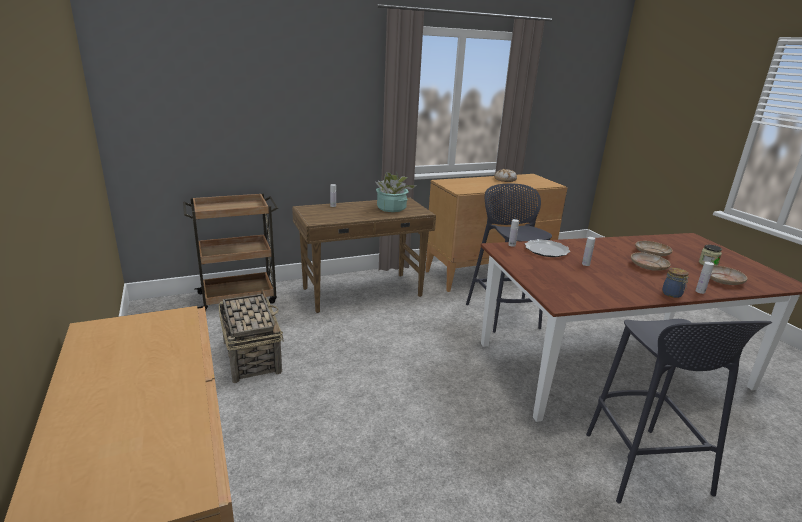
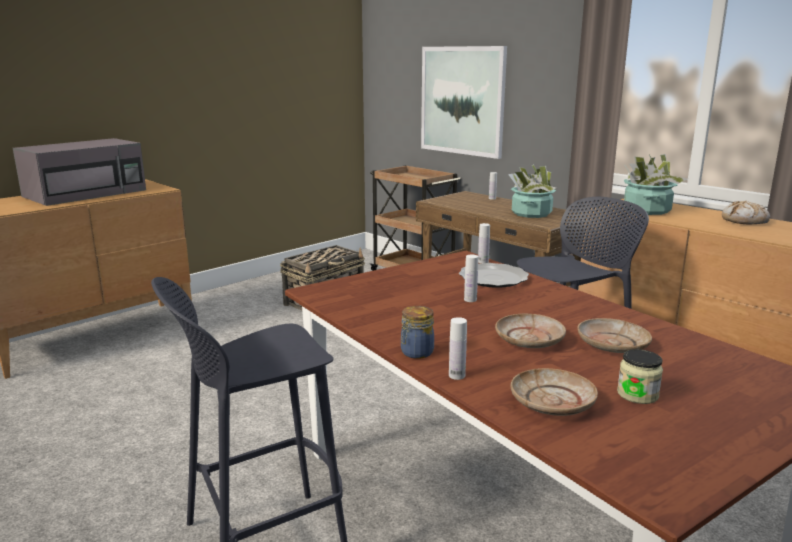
camera: 70 degrees right, 5 degrees down
none -> grey microwave [13,138,146,206]
none -> picture [421,46,507,159]
none -> potted plant [624,154,688,215]

